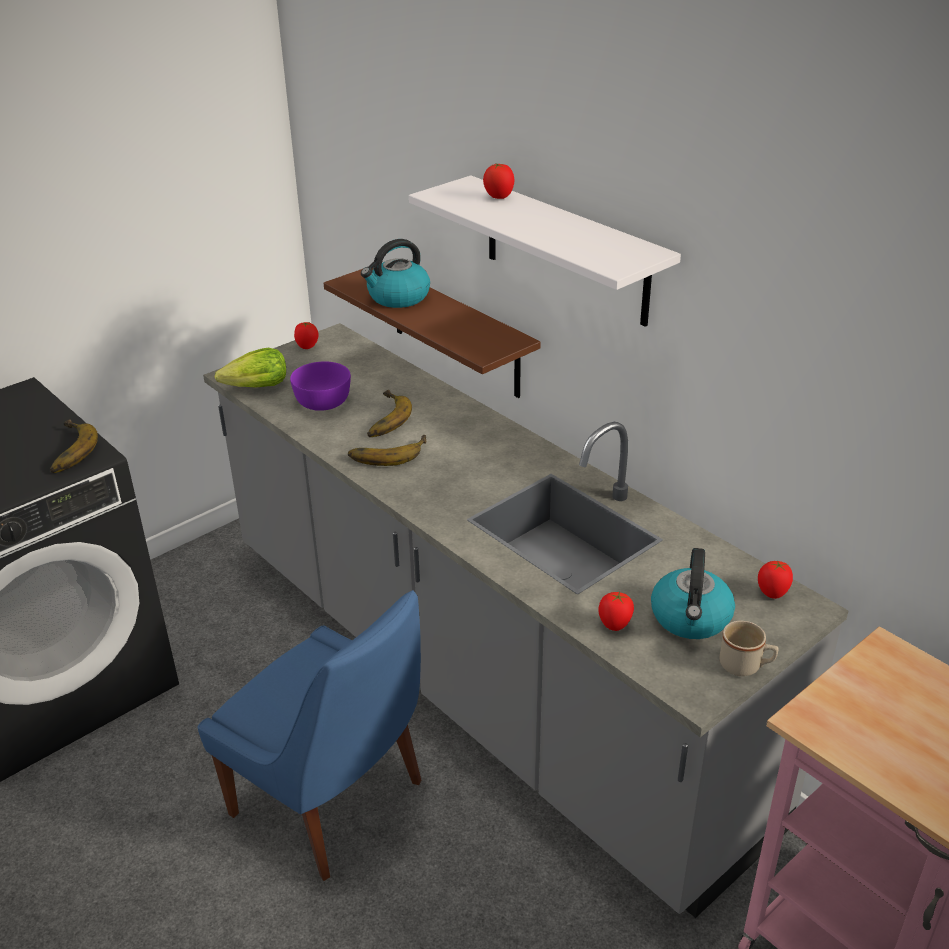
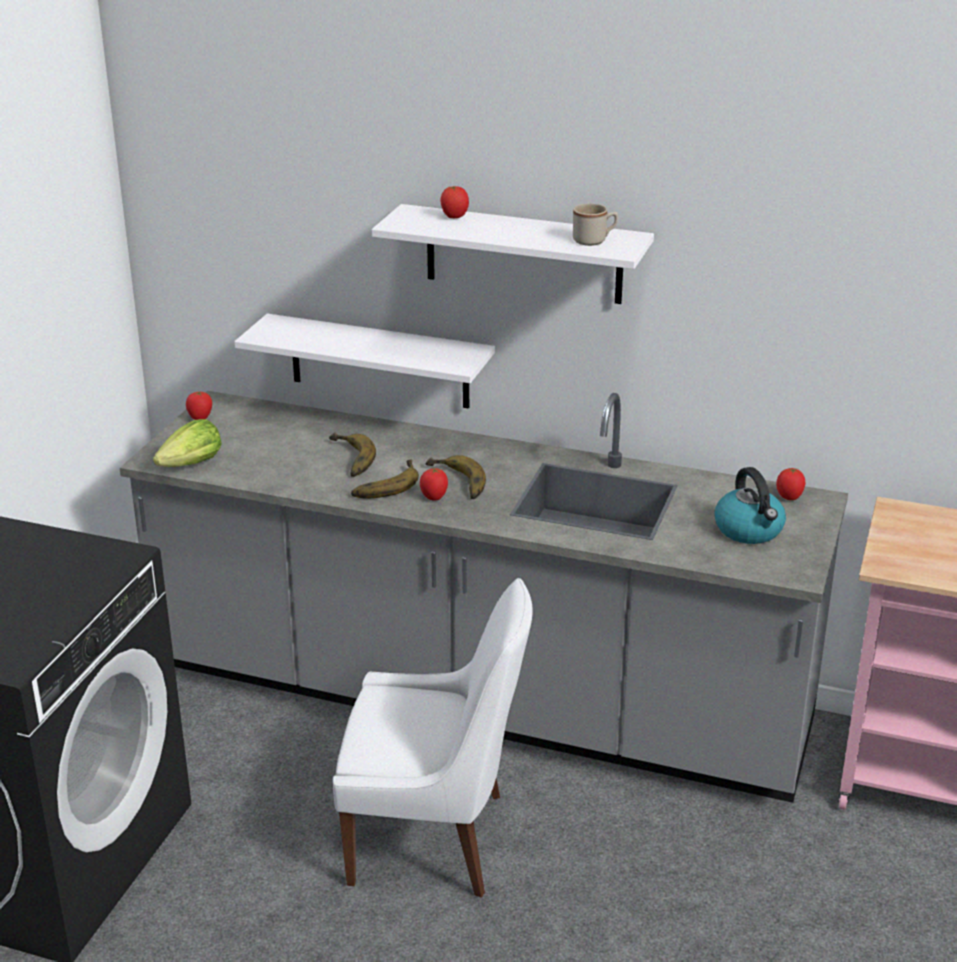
camera: 30 degrees left, 5 degrees down
banana [50,419,98,473] -> banana moved to [425,455,486,499]
blue chair [197,590,421,881] -> white chair [333,578,533,898]
purple bowl [290,362,351,411] -> none
brown shelf [323,268,541,398] -> white shelf [234,313,495,409]
kettle [361,239,430,308] -> none
tomato [598,592,634,631] -> tomato moved to [420,468,448,500]
beige mug [720,621,778,676] -> beige mug moved to [573,203,618,246]

